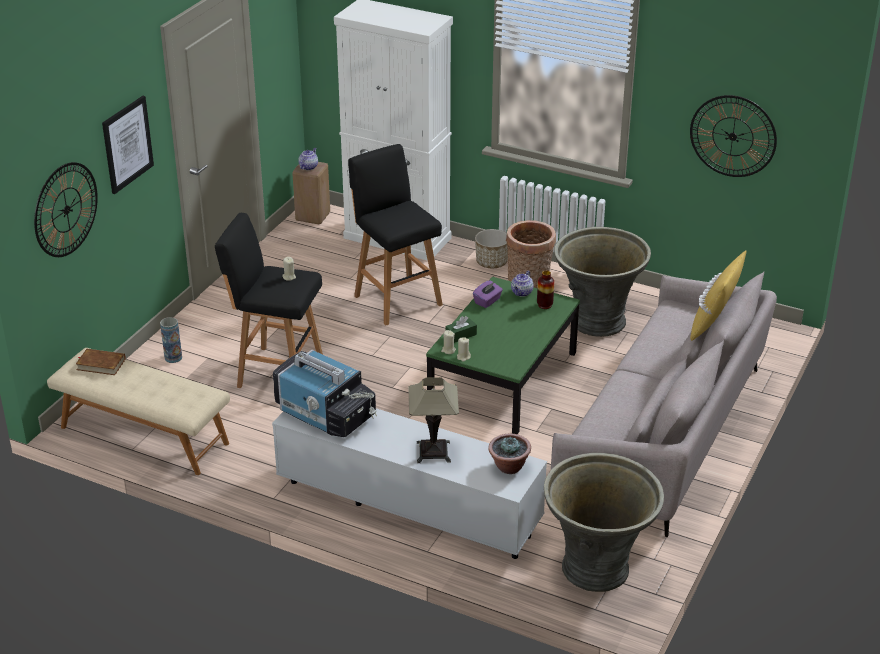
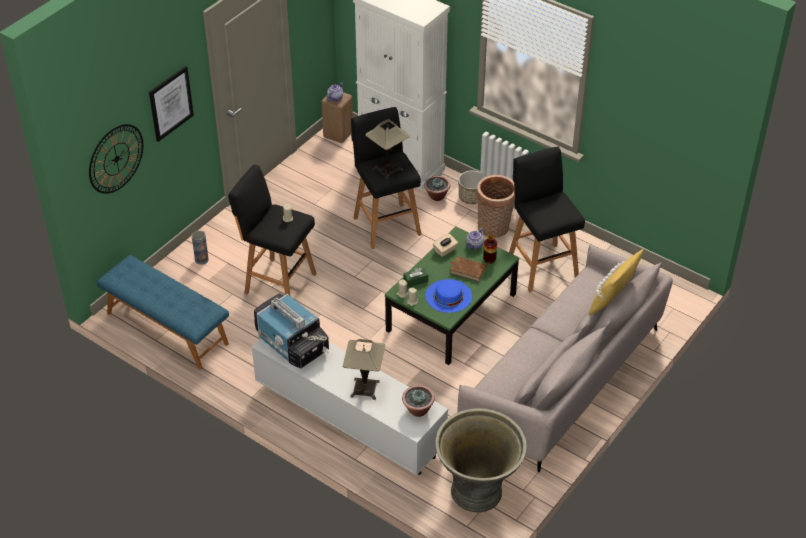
camera: 10 degrees right, 10 degrees up
beige bench [47,348,230,475] -> blue bench [97,255,229,369]
brown book [76,349,126,375] -> brown book moved to [450,256,487,282]
purple tissue box [473,280,503,308] -> beige tissue box [433,234,458,257]
grey planter [554,227,651,337] -> black stool [509,146,585,292]
wall clock [690,95,777,177] -> none
none -> table lamp [365,119,410,180]
none -> potted plant [424,176,450,201]
none -> blue hat [426,279,472,313]

